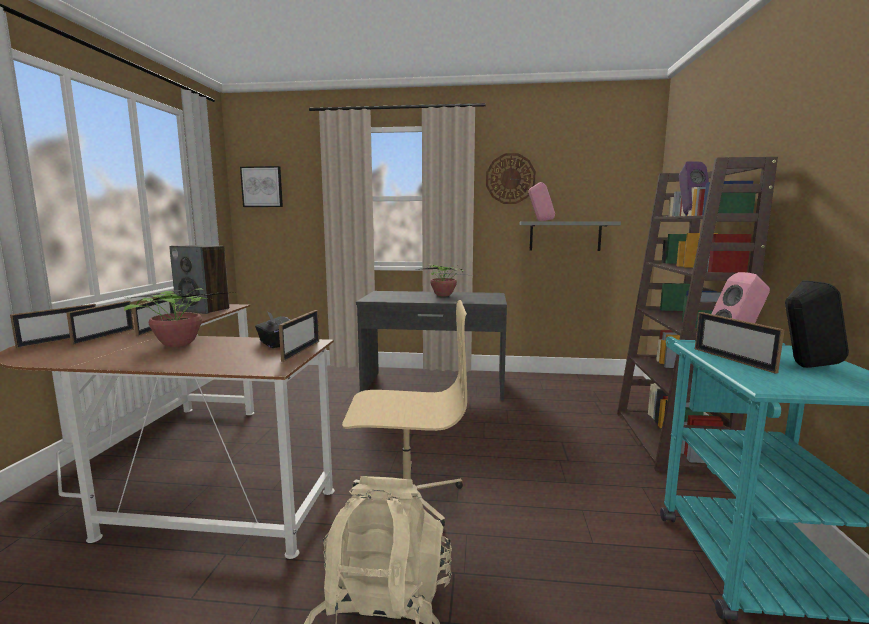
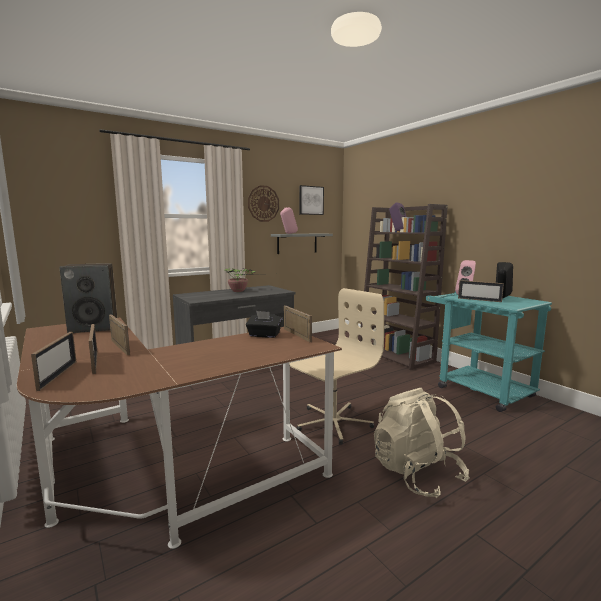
camera: 40 degrees left, 0 degrees up
potted plant [124,288,235,347] -> none
picture [240,166,283,207] -> picture moved to [299,185,324,215]

